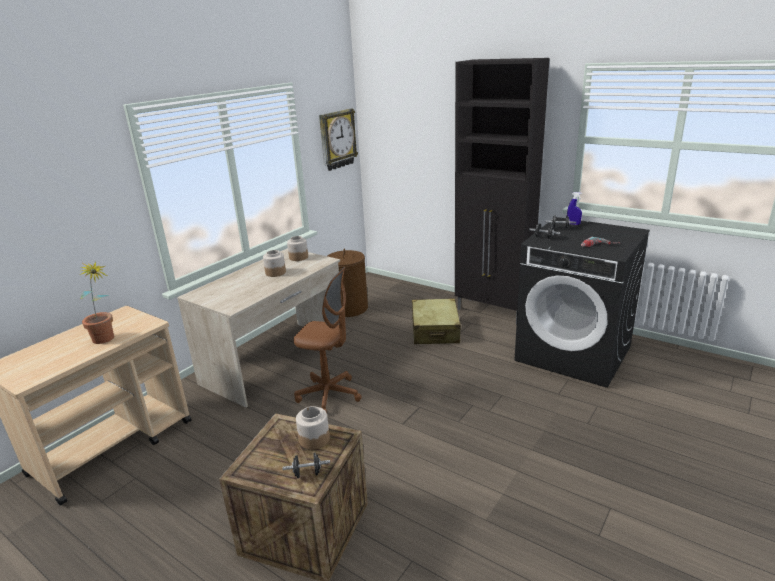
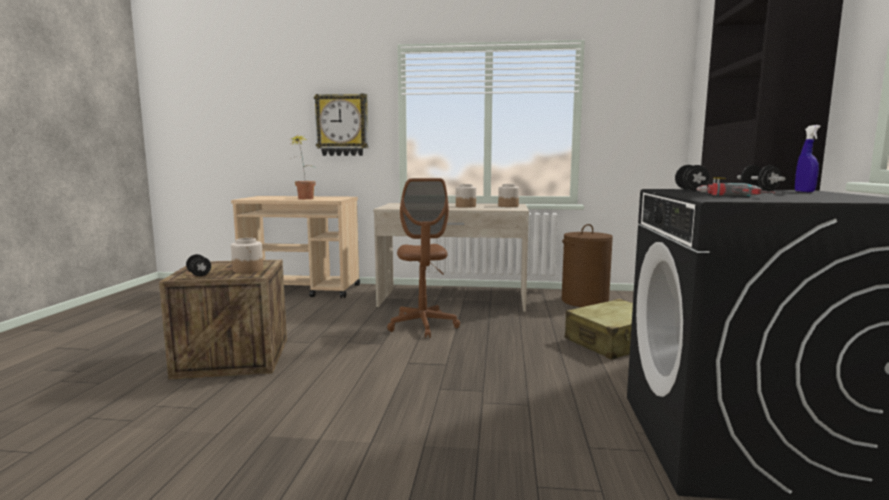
camera: 60 degrees right, 15 degrees down
wall clock [319,109,358,171] -> wall clock moved to [314,93,369,156]

